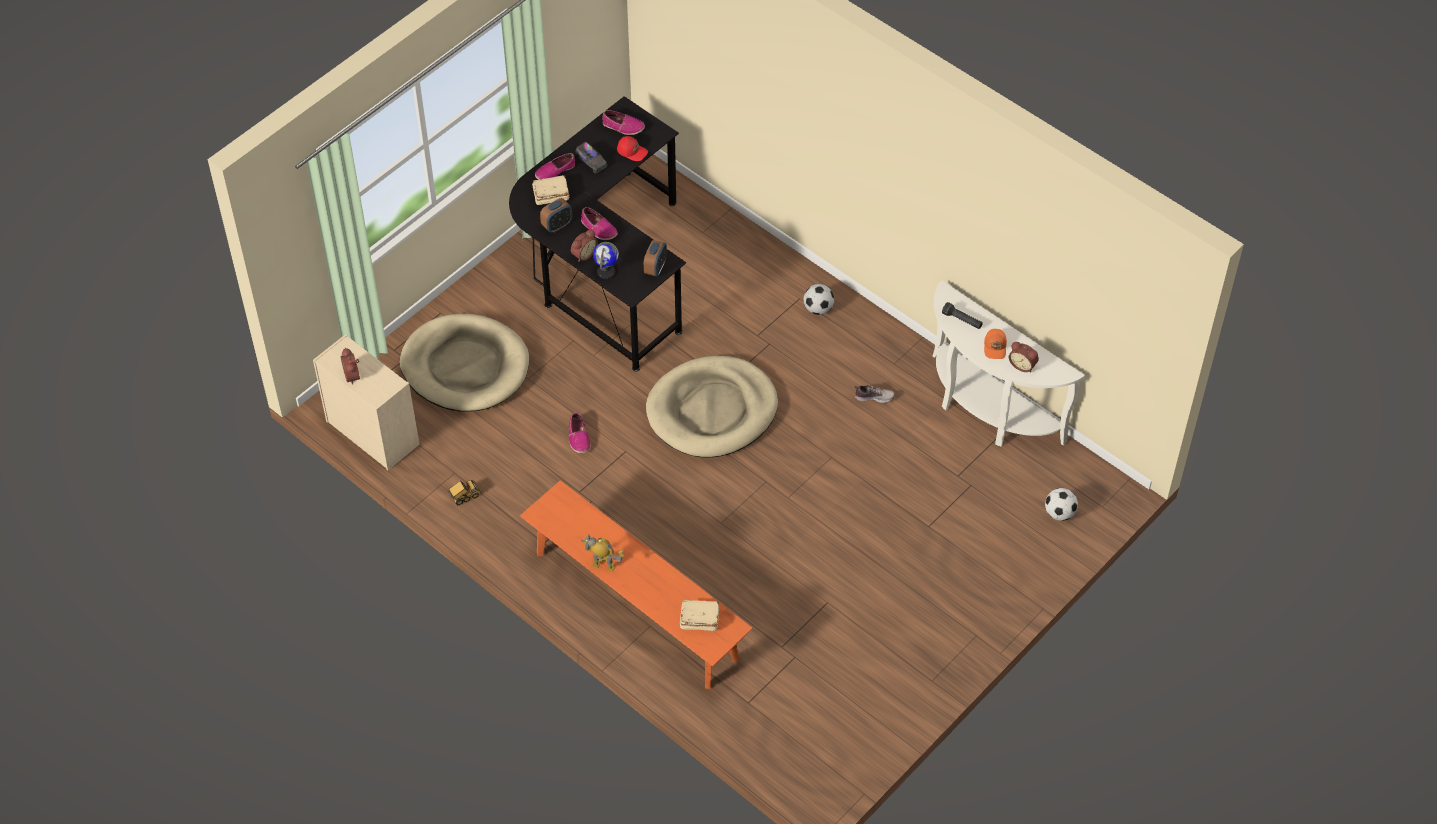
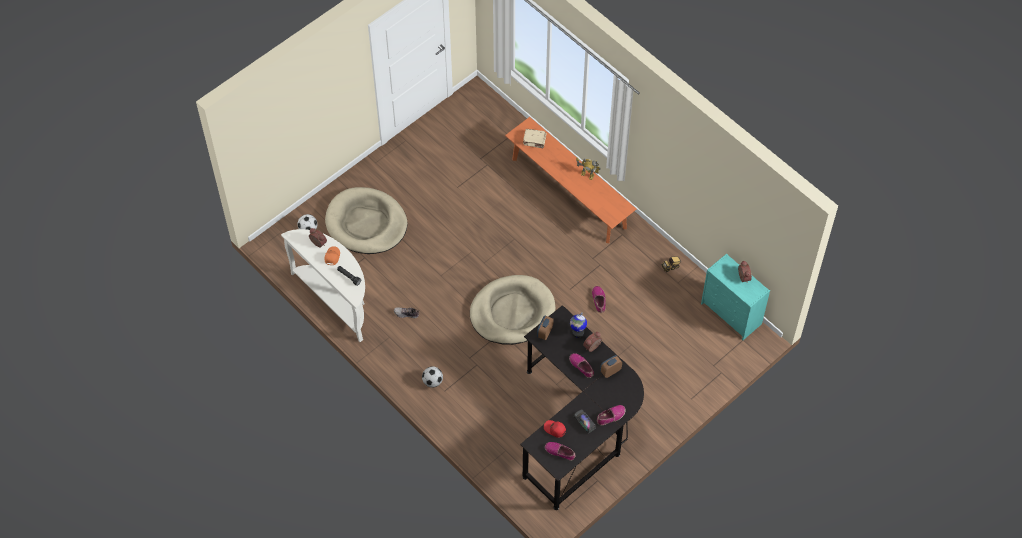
camera: 175 degrees left, 5 degrees up
beige dresser [313,334,419,470] -> turquoise dresser [701,254,770,340]
beige dog bed [399,314,529,412] -> beige dog bed moved to [325,187,407,254]
beige book [532,175,569,205] -> none

